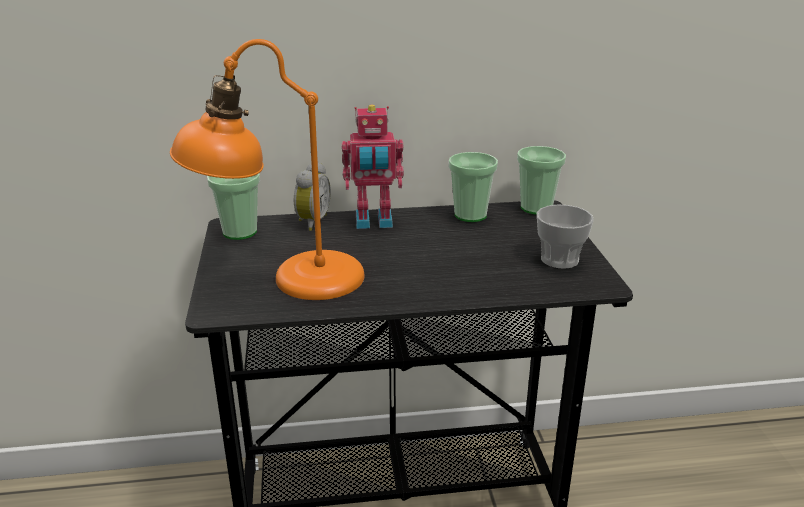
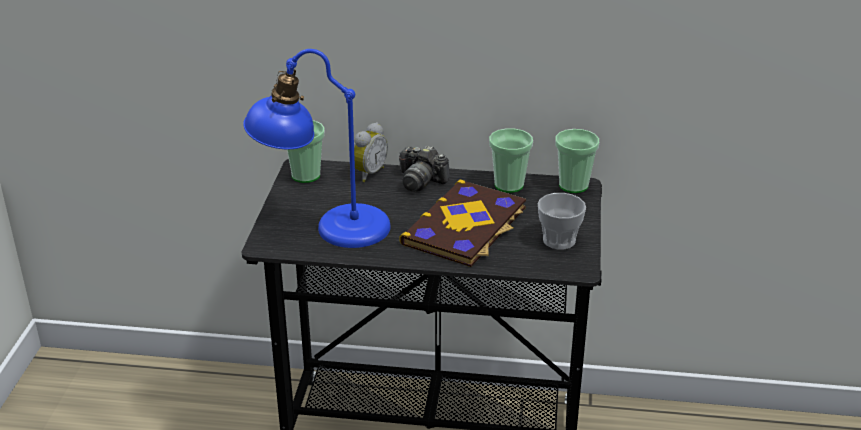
camera: 15 degrees right, 5 degrees up
orange table lamp [170,39,365,300] -> blue table lamp [243,49,391,248]
toy robot [342,105,404,229] -> camera [399,145,450,192]
none -> book [399,179,526,267]

